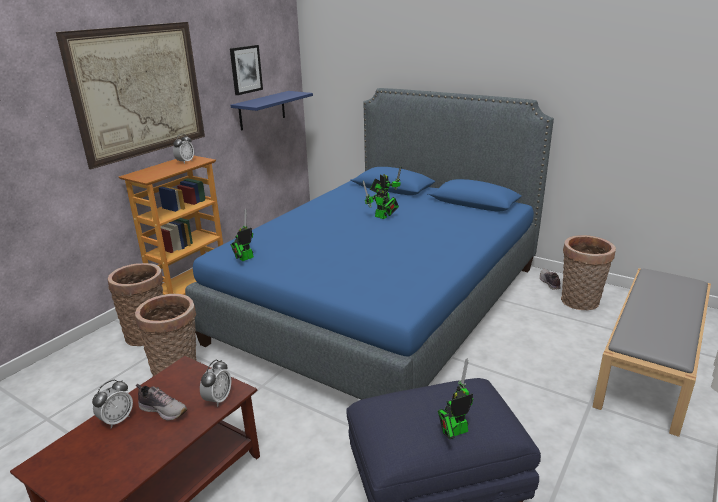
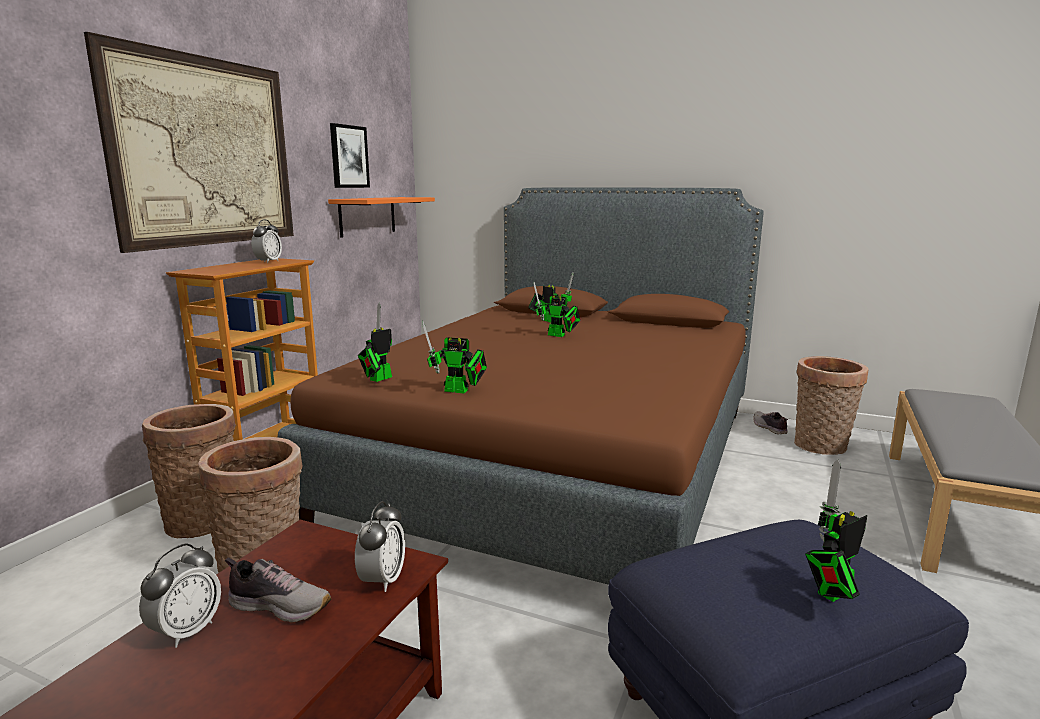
camera: 10 degrees left, 10 degrees down
blue bed [185,88,554,400] -> brown bed [278,187,764,585]
blue shelf [230,91,313,130] -> orange shelf [328,197,435,238]
none -> toy robot [422,320,487,393]

